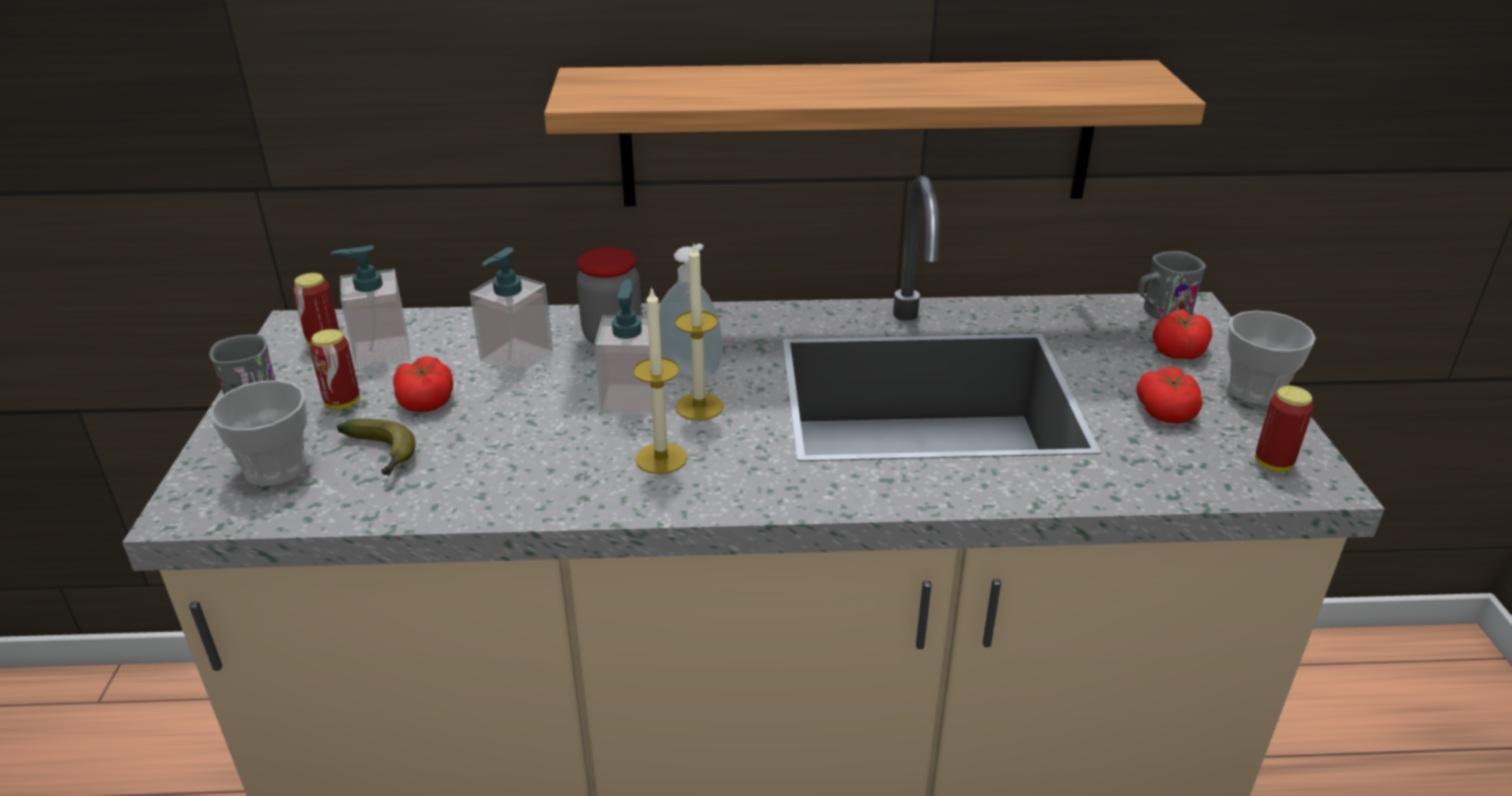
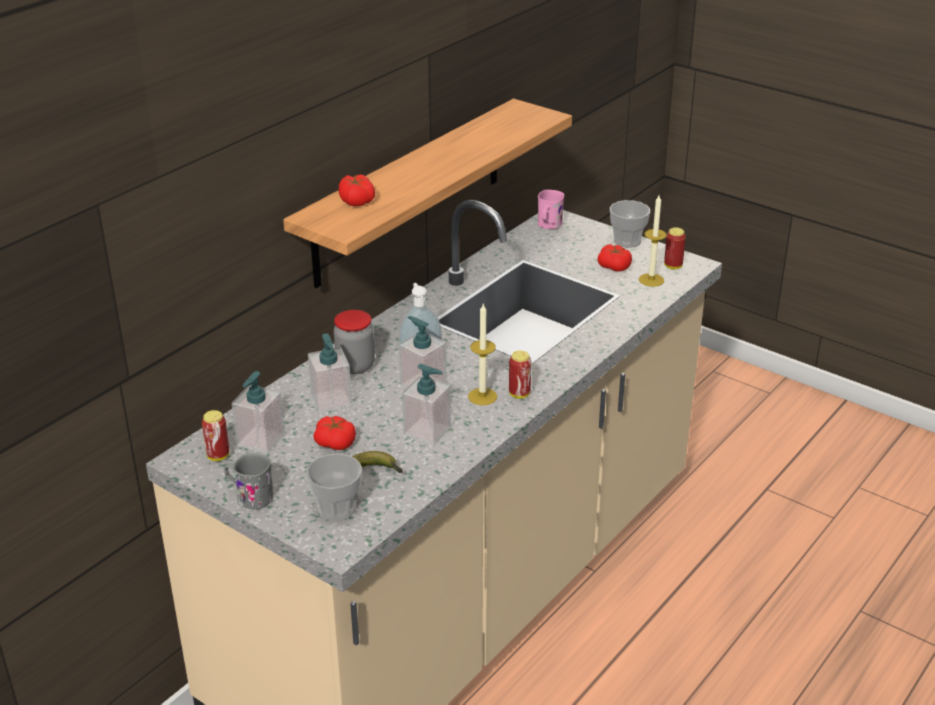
camera: 50 degrees left, 0 degrees up
can [310,329,360,409] -> can moved to [509,351,531,399]
candle [675,244,724,421] -> candle moved to [639,195,667,287]
grey mug [1138,251,1206,321] -> pink mug [538,190,564,229]
tomato [1153,309,1212,360] -> tomato moved to [339,174,375,206]
none -> soap dispenser [402,364,451,445]

